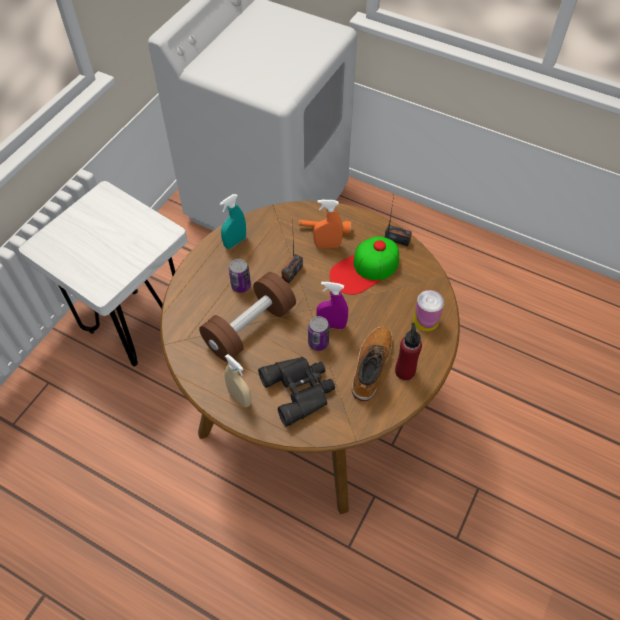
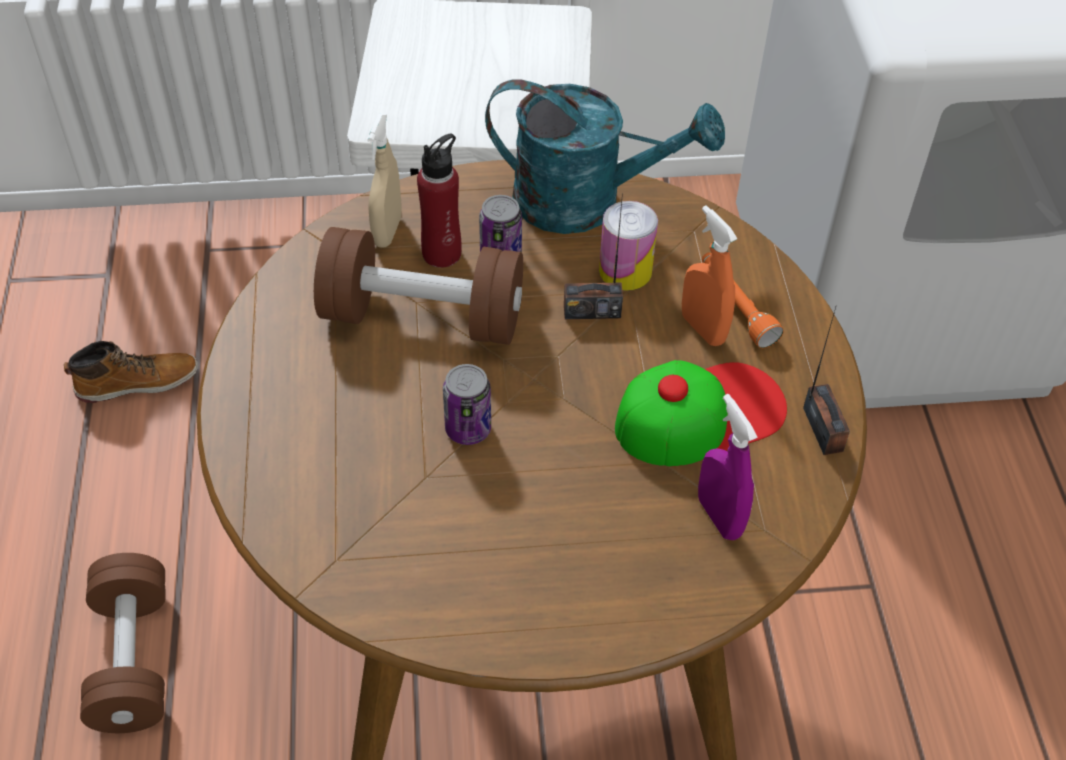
camera: 55 degrees right, 5 degrees down
turquoise spray bottle [219,194,246,249] -> turquoise watering can [485,79,725,234]
beige spray bottle [225,354,252,407] -> beige spray bottle moved to [367,114,401,248]
black binoculars [258,357,335,426] -> none
purple spray bottle [316,281,348,329] -> purple spray bottle moved to [698,394,758,540]
cap [329,236,399,295] -> cap turned 135 degrees clockwise [615,360,787,466]
boot [352,327,392,401] -> boot moved to [64,341,198,403]
red bottle [395,323,422,380] -> red bottle moved to [417,134,462,268]
can [413,290,444,332] -> can moved to [599,201,658,291]
none -> brown dumbbell [80,553,166,733]

